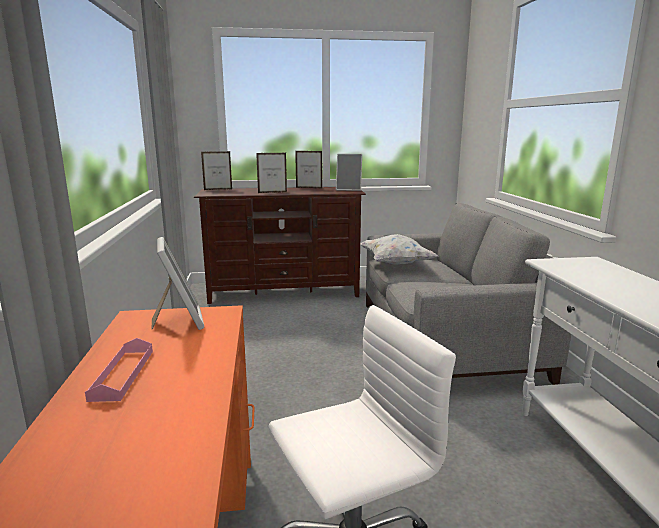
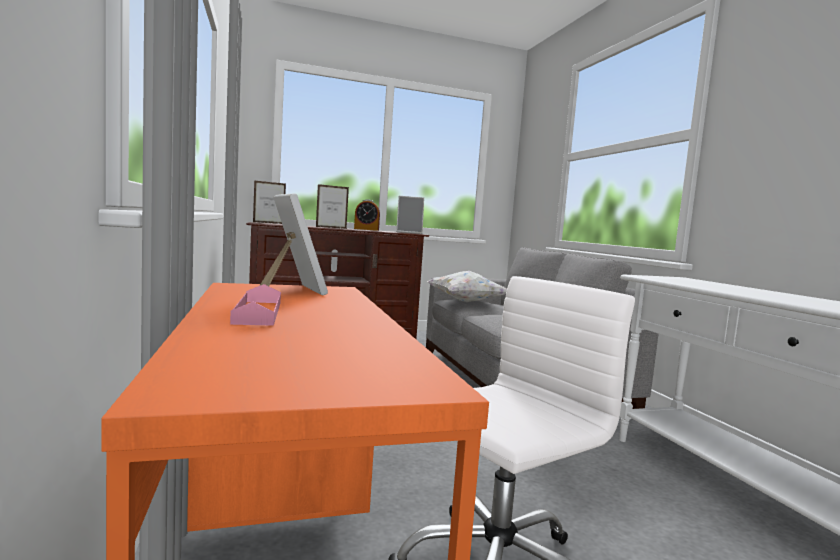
camera: 10 degrees left, 10 degrees down
picture frame [295,151,322,188] -> alarm clock [354,199,380,231]

